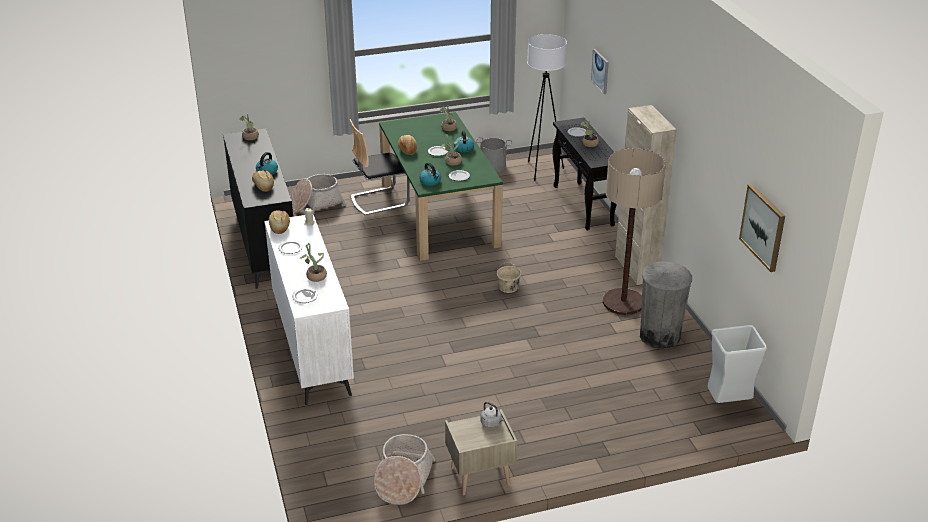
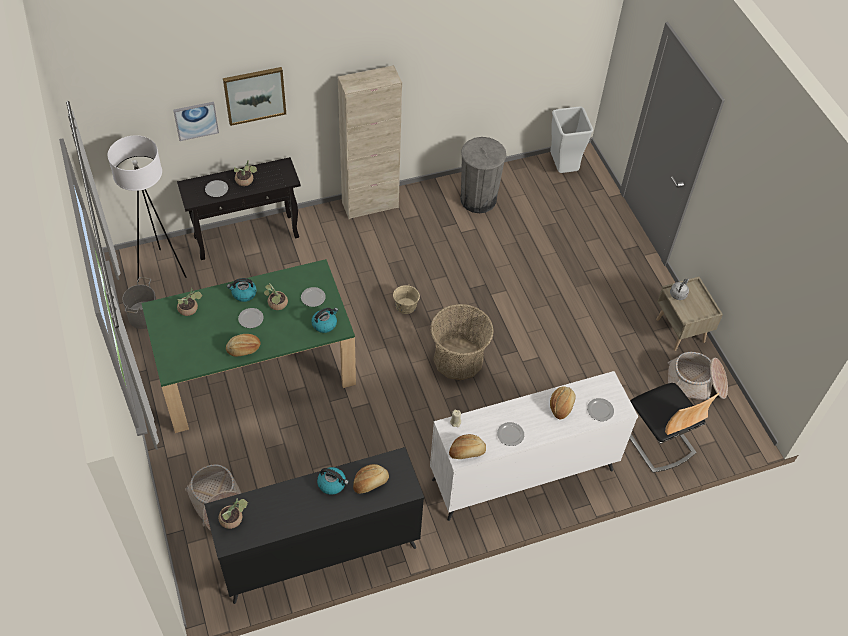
camera: 95 degrees left, 20 degrees up
potted plant [300,243,327,282] -> bread [550,386,576,419]
chair [350,119,409,215] -> chair moved to [629,383,719,473]
floor lamp [603,148,666,315] -> none
picture [739,184,785,272] -> picture moved to [223,67,286,126]
none -> basket [430,304,494,380]

